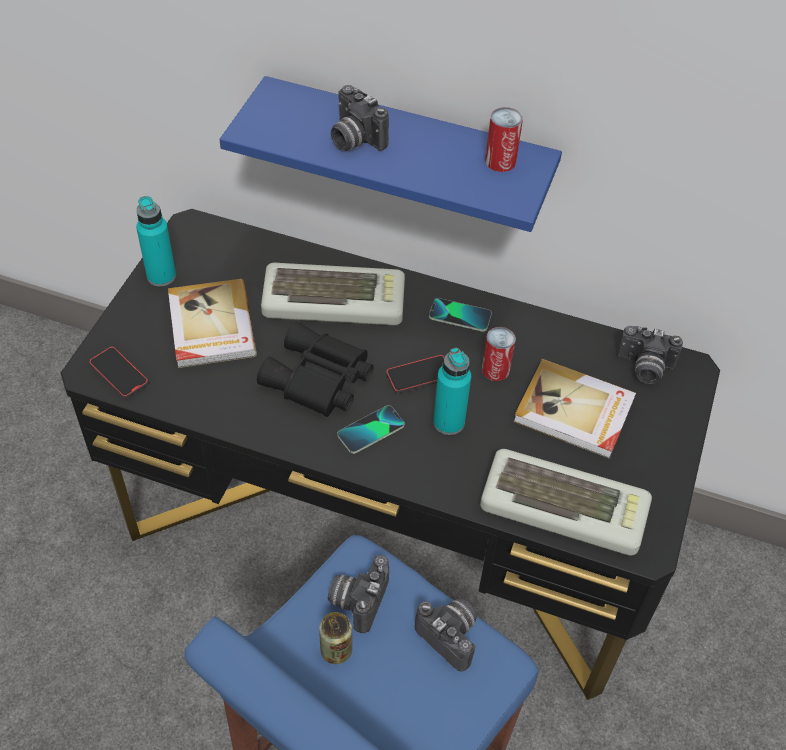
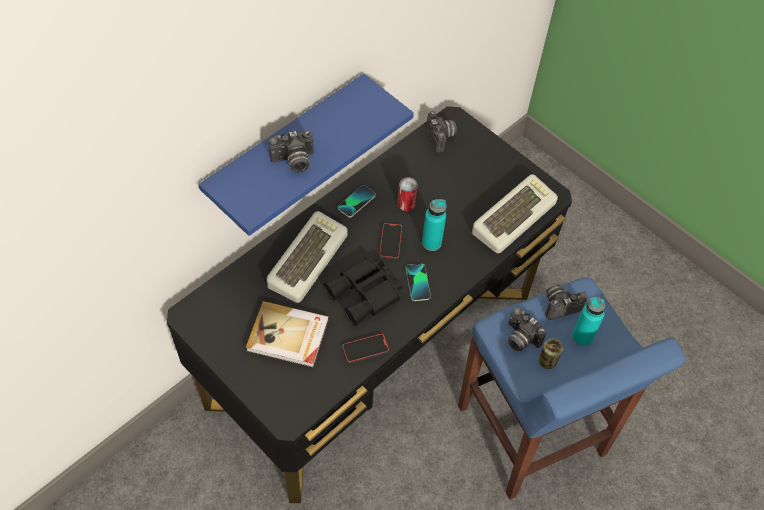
camera: 65 degrees left, 5 degrees up
phone [89,347,148,399] -> phone moved to [342,334,389,363]
turquoise bottle [136,196,176,286] -> turquoise bottle moved to [572,297,605,346]
can [485,107,523,172] -> none
book [513,359,636,459] -> none
camera [617,326,683,384] -> camera turned 60 degrees counterclockwise [426,111,457,153]

